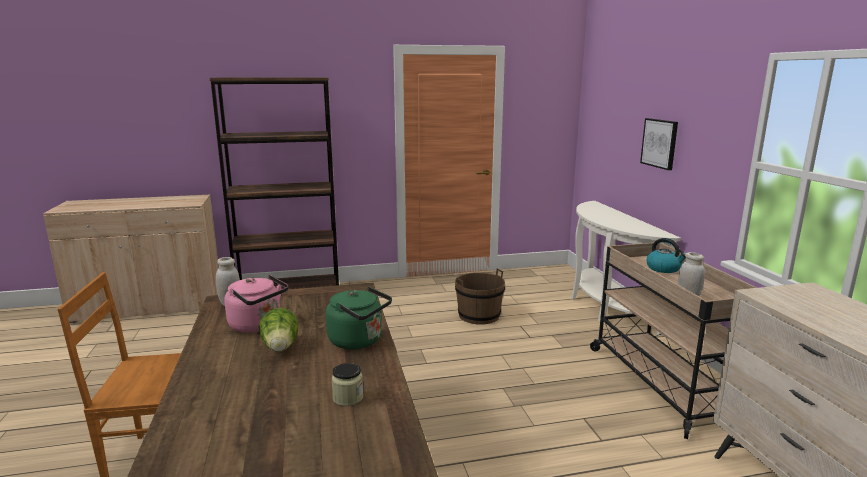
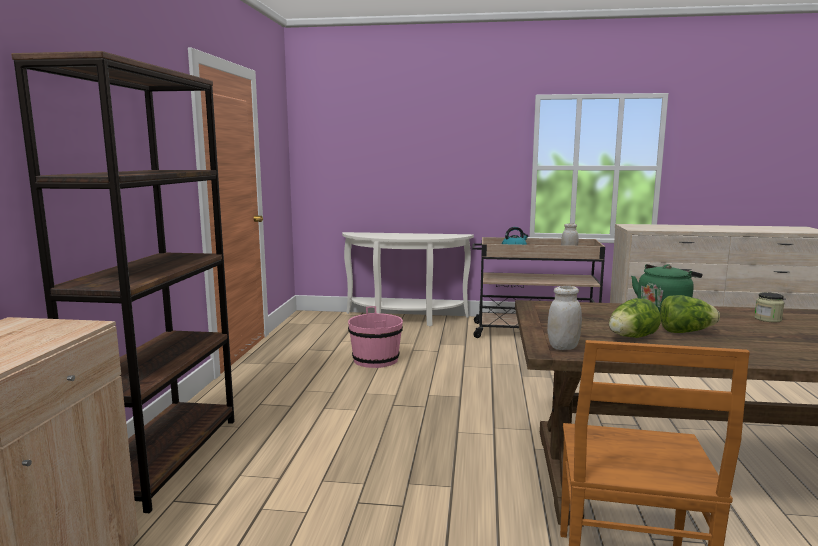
camera: 70 degrees left, 5 degrees down
pink kettle [224,275,288,333] -> lettuce [609,298,661,338]
brown bucket [455,269,505,325] -> pink bucket [348,306,403,368]
picture [640,118,678,170] -> none

